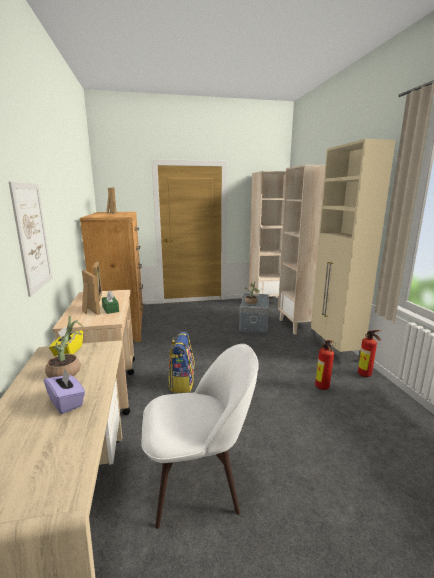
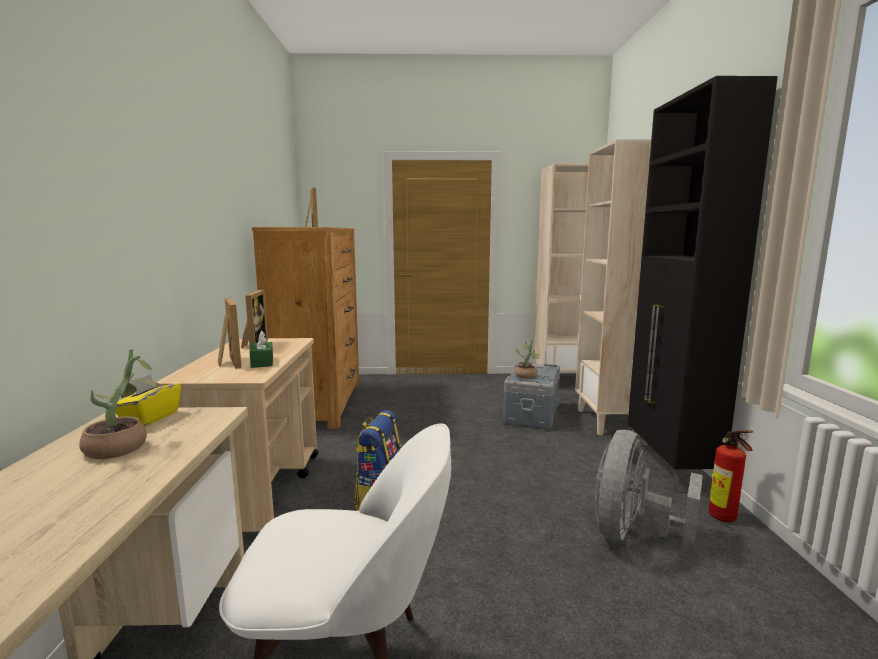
camera: 10 degrees right, 5 degrees down
picture [9,182,52,297] -> none
purple tissue box [44,370,85,414] -> none
beige cabinet [311,139,396,363] -> black cabinet [628,76,778,492]
fire extinguisher [315,340,336,390] -> grey fan [595,430,703,554]

